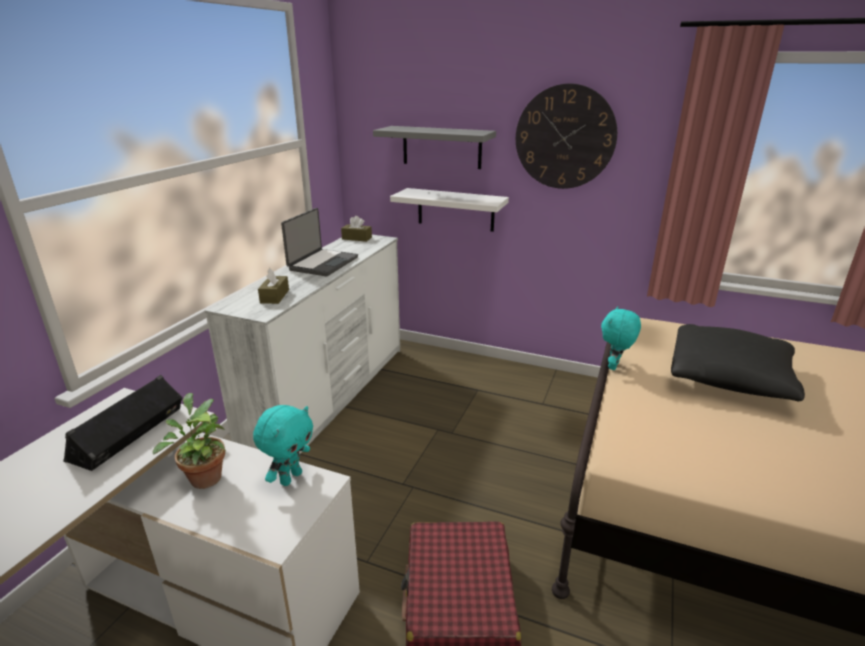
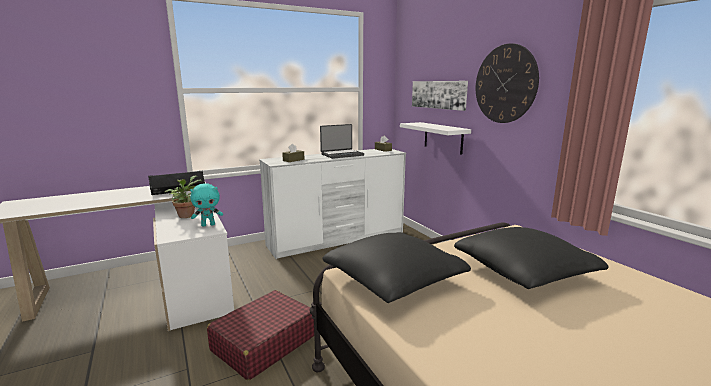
camera: 40 degrees right, 10 degrees down
grey shelf [373,126,496,169] -> picture [412,81,468,111]
turquoise plush toy [601,306,641,370] -> none
none -> black pillow [322,232,471,303]

